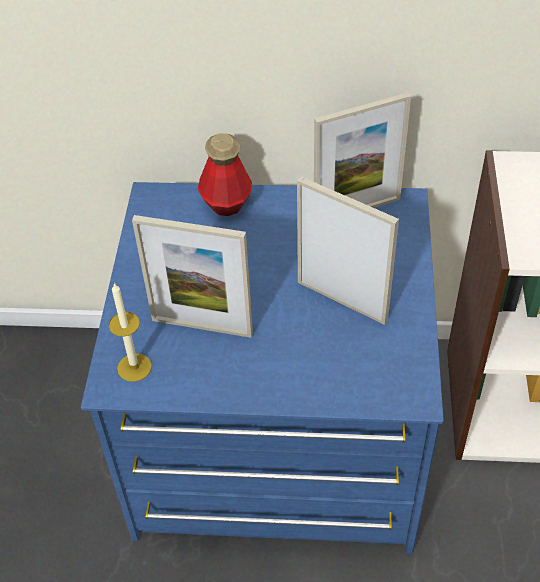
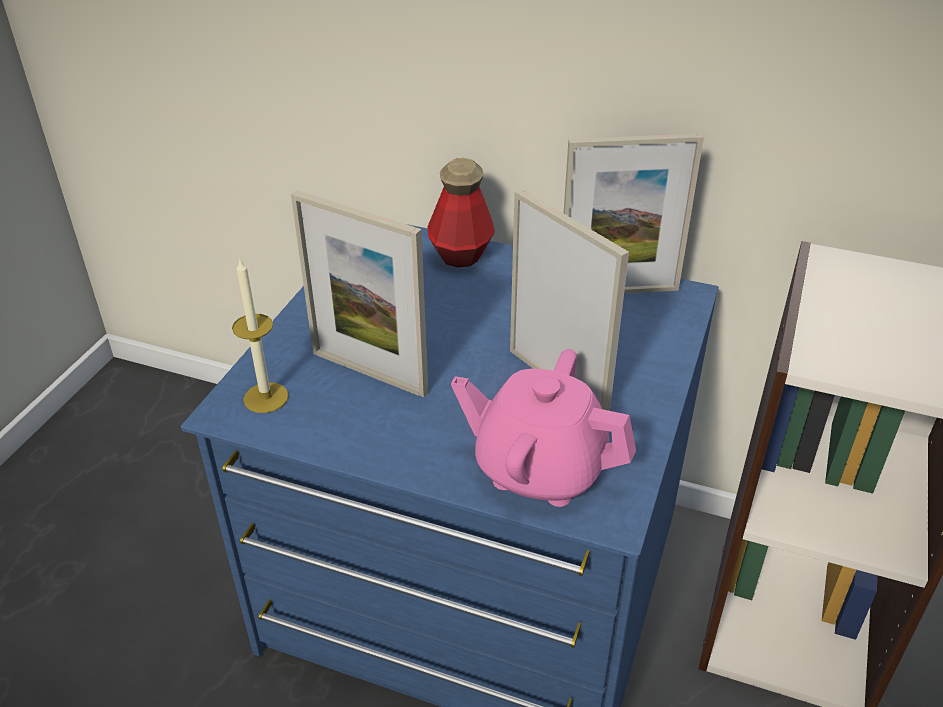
camera: 15 degrees right, 10 degrees down
none -> pink teapot [451,349,636,507]

